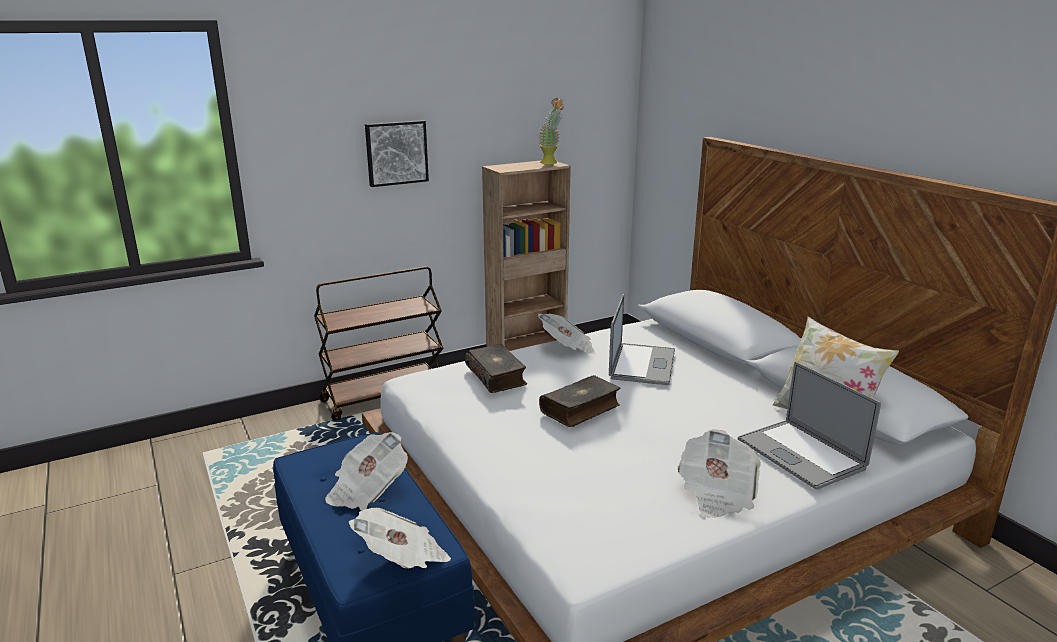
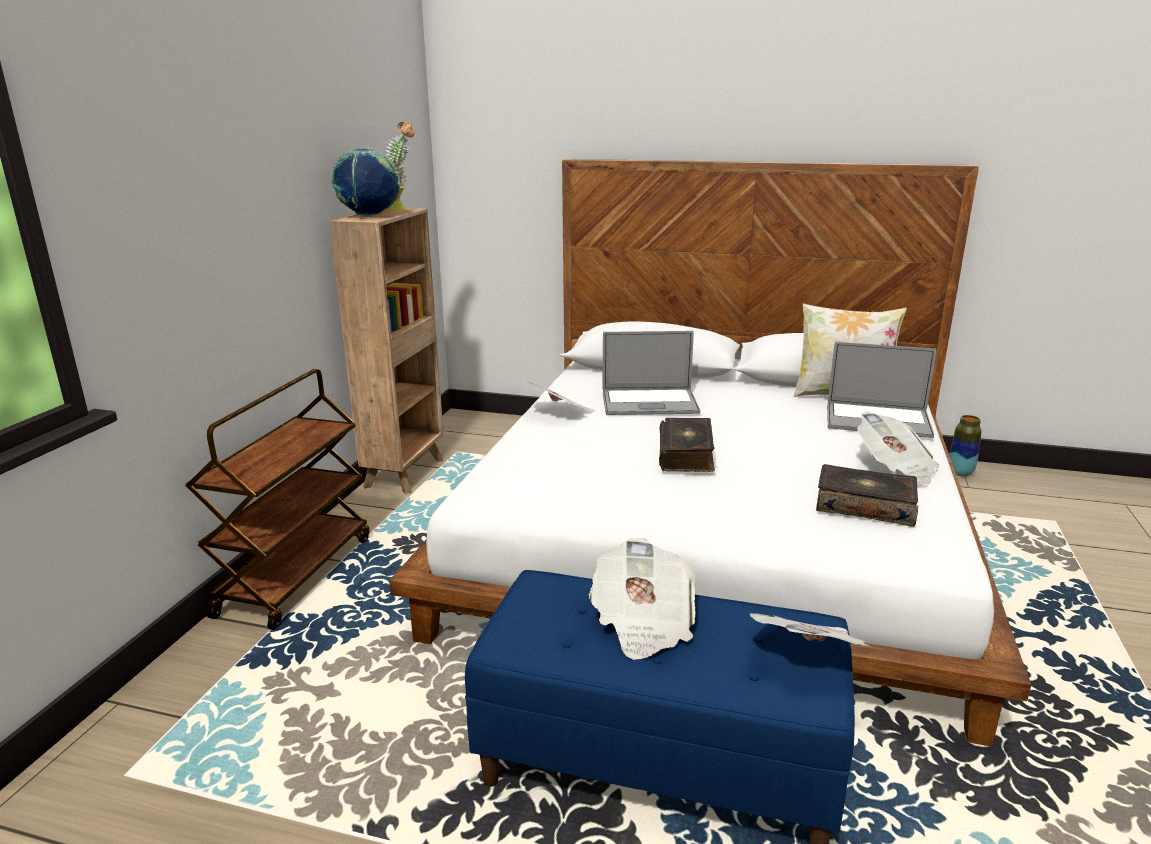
camera: 45 degrees left, 0 degrees up
picture [365,120,429,187] -> none
book [465,344,527,393] -> book moved to [816,464,918,527]
laptop [609,294,675,385] -> laptop turned 120 degrees clockwise [603,331,700,415]
none -> globe [332,147,400,217]
none -> vase [949,415,981,477]

